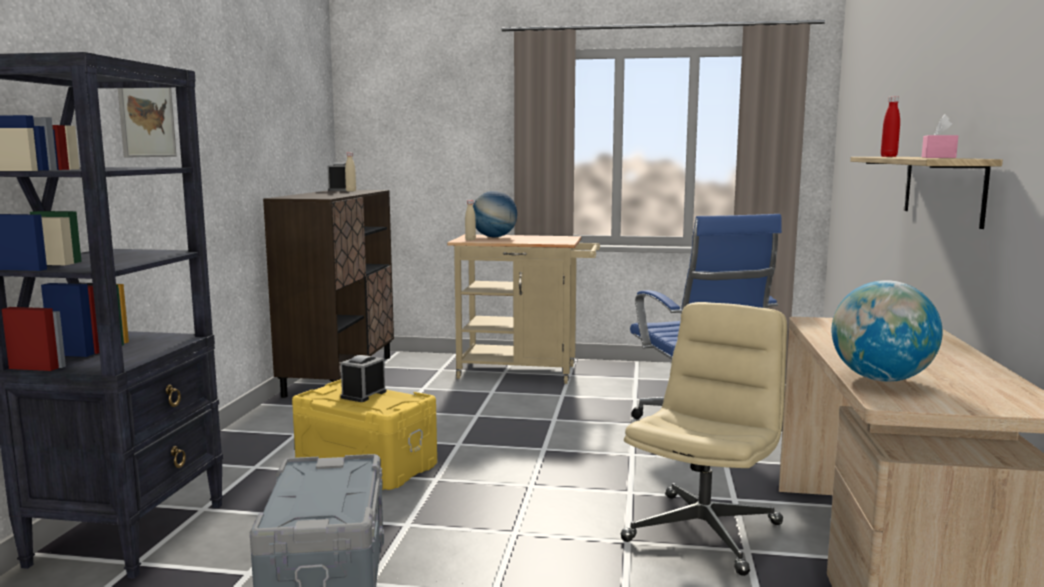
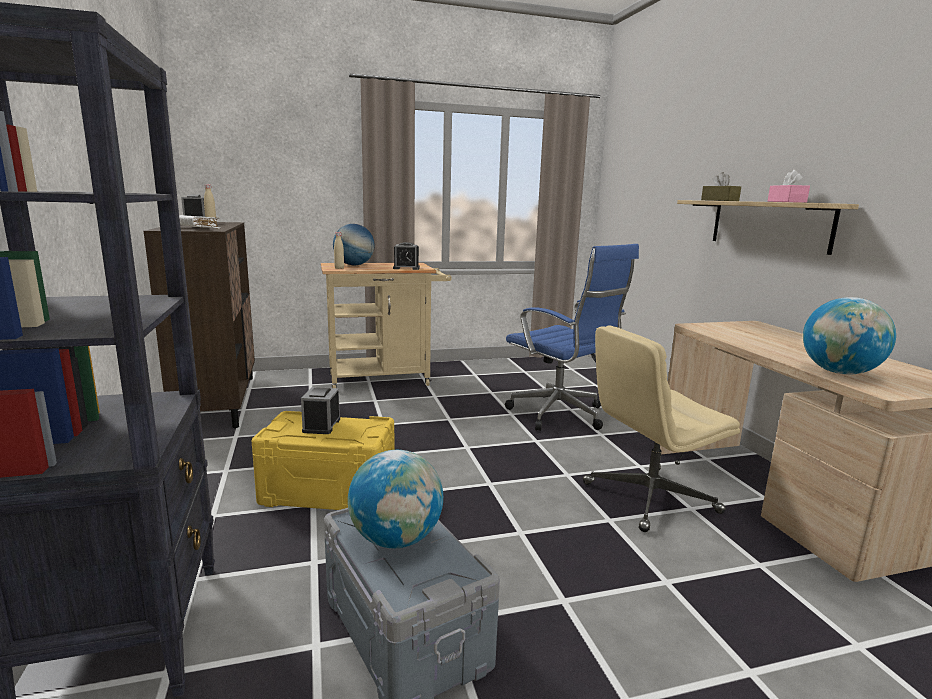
camera: 25 degrees left, 5 degrees up
picture [118,88,177,157] -> none
beige office chair [620,302,787,576] -> beige office chair turned 120 degrees counterclockwise [583,325,740,532]
red bottle [881,96,900,157] -> brown tissue box [701,172,741,201]
none -> white book [179,215,220,229]
none -> globe [348,450,443,548]
none -> alarm clock [393,242,420,270]

